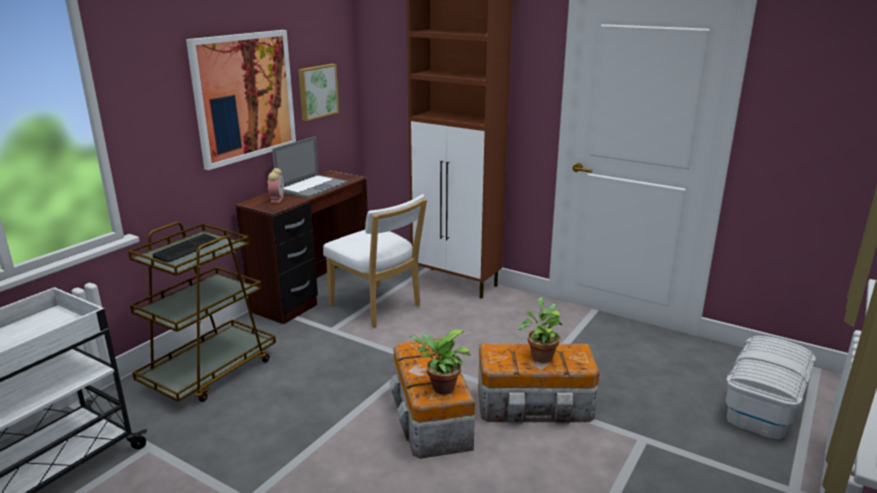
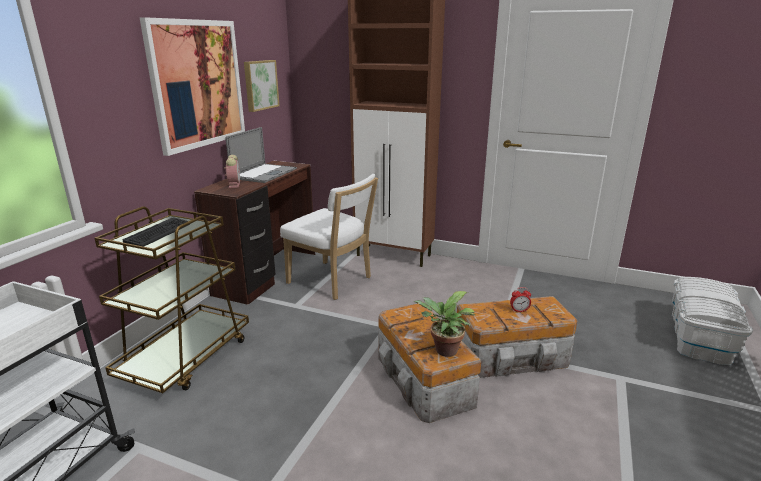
camera: 10 degrees left, 0 degrees up
potted plant [518,297,562,363] -> alarm clock [510,287,531,312]

